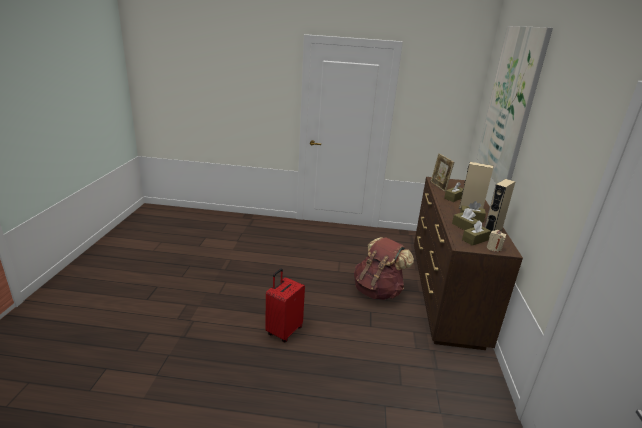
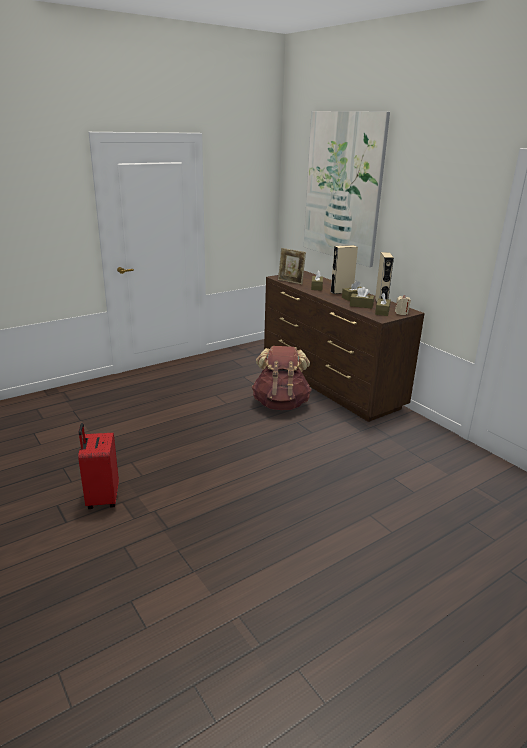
camera: 40 degrees left, 0 degrees up
red suitcase [266,269,305,342] -> red suitcase moved to [78,423,119,509]

